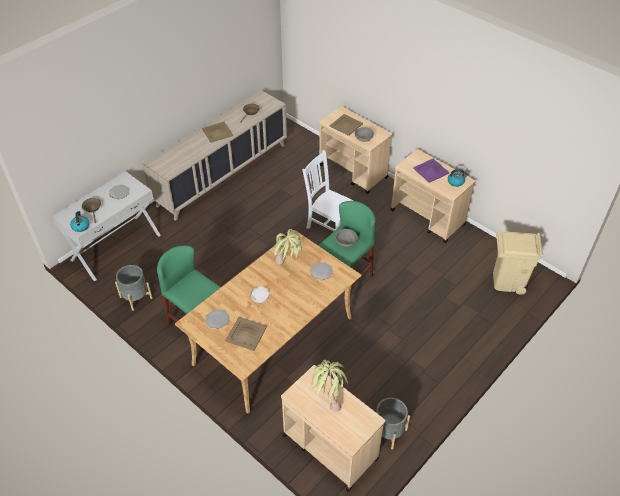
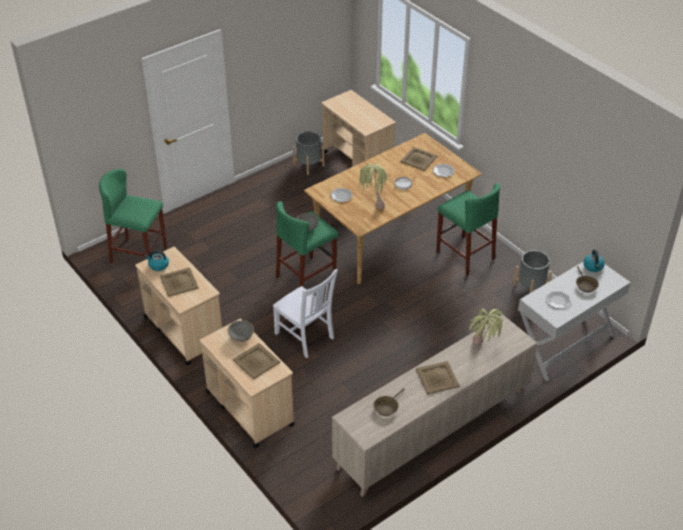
camera: 170 degrees left, 5 degrees down
potted plant [312,360,348,412] -> potted plant moved to [469,309,503,345]
purple tray [413,159,450,183] -> beige tray [160,267,199,297]
beige trash can [493,231,543,295] -> green stool [99,169,167,263]

